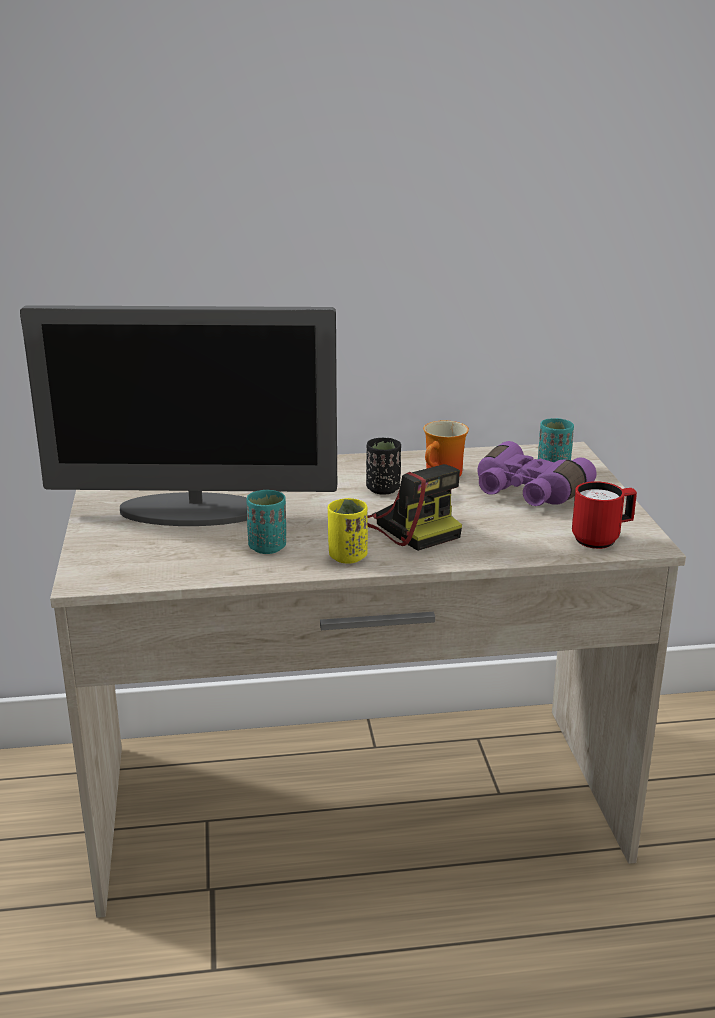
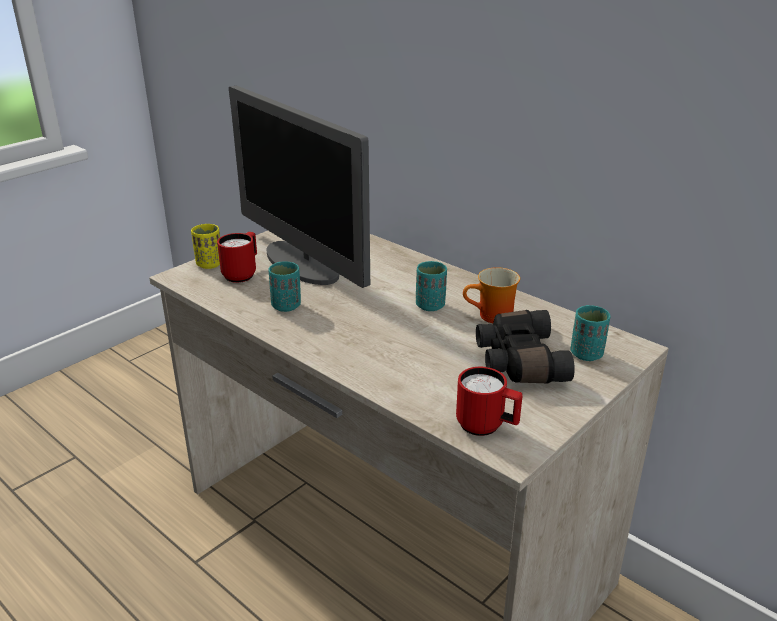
camera: 50 degrees right, 5 degrees up
yellow cup [328,498,368,564] -> yellow cup moved to [191,224,220,269]
black cup [366,438,401,495] -> turquoise cup [416,261,447,311]
camera [367,464,462,551] -> none
purple binoculars [477,441,596,506] -> black binoculars [476,310,575,383]
none -> red mug [217,232,257,283]

